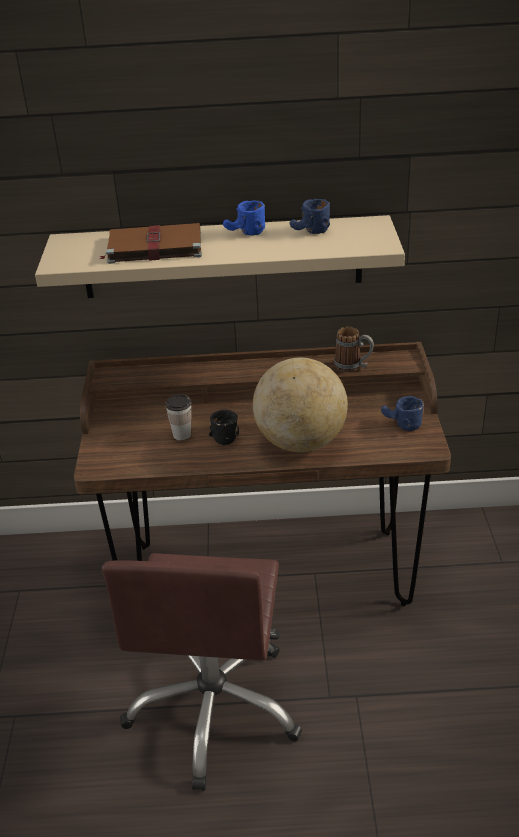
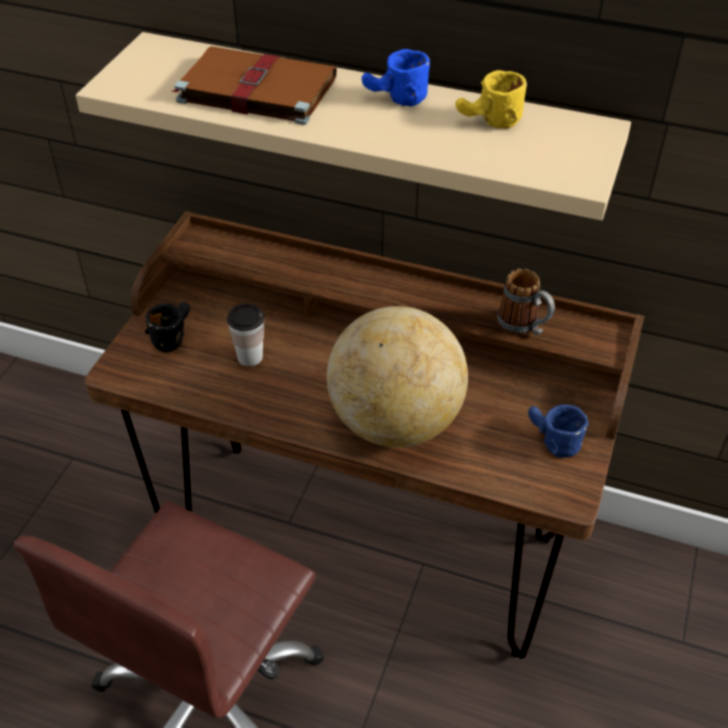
camera: 20 degrees right, 10 degrees up
black mug [209,410,239,445] -> black mug moved to [145,302,190,353]
blue mug [290,199,330,234] -> yellow mug [456,70,527,129]

